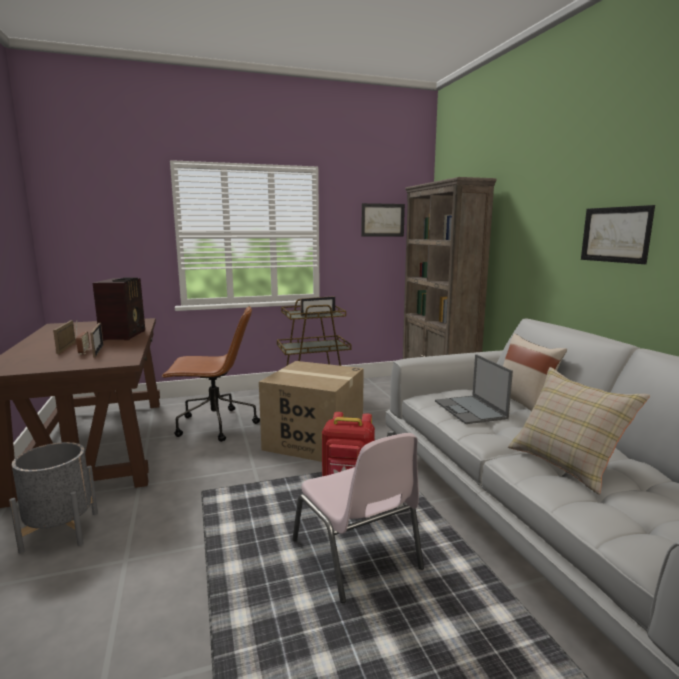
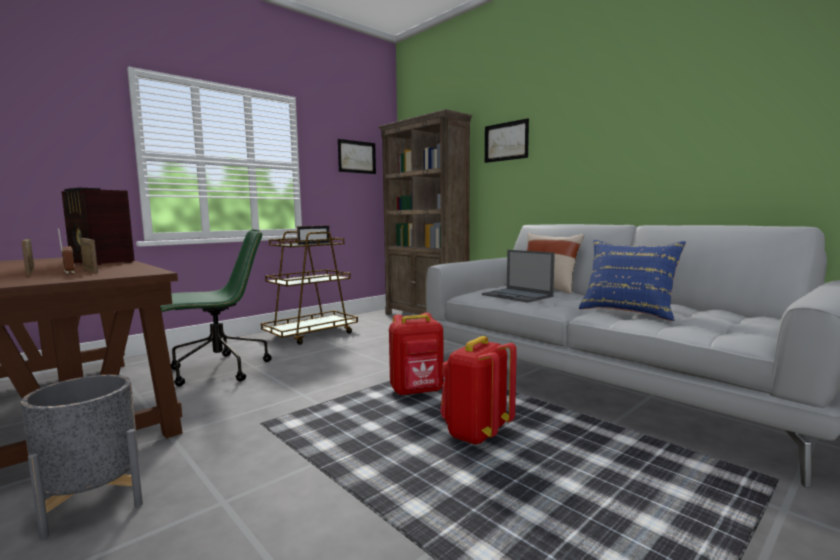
camera: 25 degrees left, 5 degrees down
radio [93,278,145,341] -> radio turned 150 degrees clockwise [61,187,135,265]
brown office chair [161,306,260,442] -> green office chair [161,230,272,386]
cardboard box [259,361,364,462] -> none
pink chair [292,433,424,603] -> red backpack [440,336,517,444]
beige pillow [508,367,650,495] -> blue pillow [579,240,686,321]
picture [581,205,655,264] -> picture moved to [485,118,529,163]

